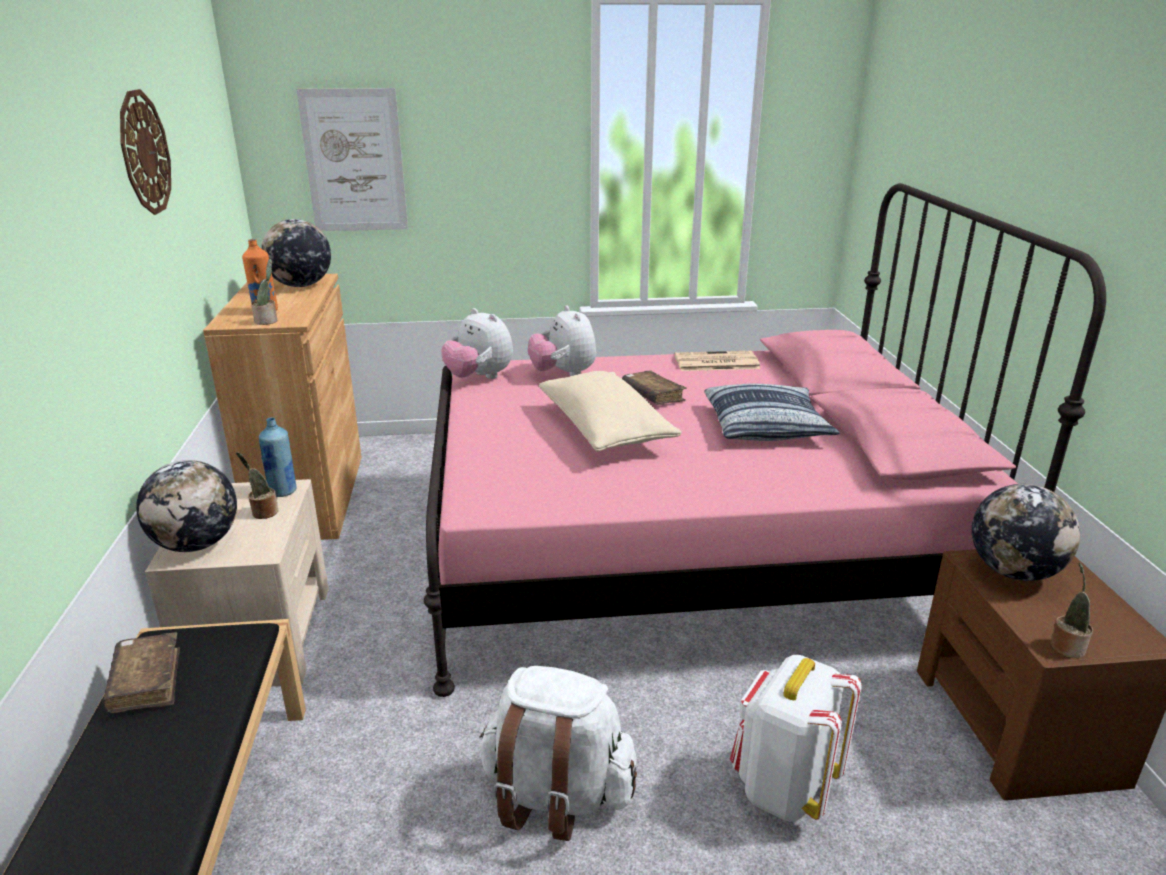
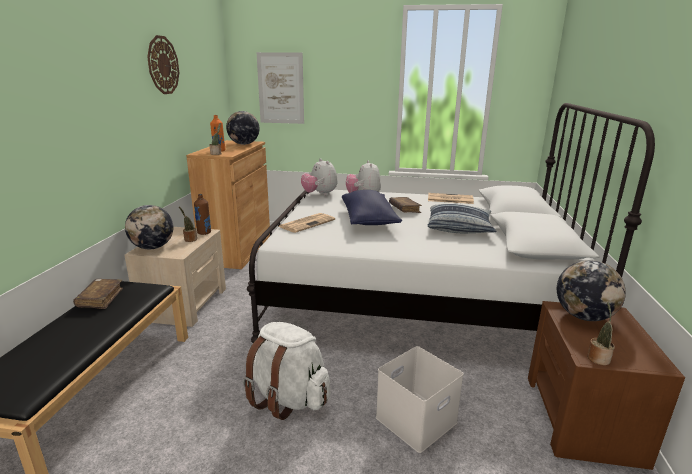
camera: 15 degrees right, 5 degrees down
blue bottle [259,417,297,497] -> brown bottle [194,194,211,235]
pink bed [424,183,1106,697] -> white bed [247,103,655,343]
beige pillow [539,371,682,452] -> blue pillow [342,190,402,225]
white backpack [730,655,862,822] -> white storage box [376,346,464,453]
none -> newspaper [278,213,335,233]

